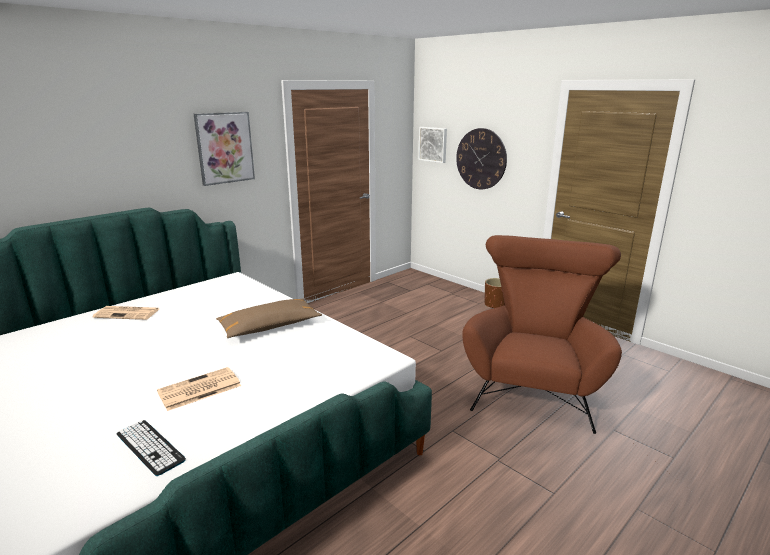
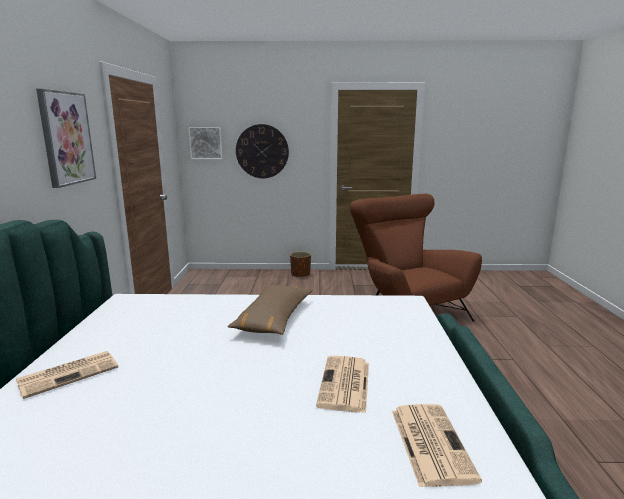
camera: 45 degrees left, 5 degrees down
keyboard [117,420,186,476] -> newspaper [392,404,482,487]

